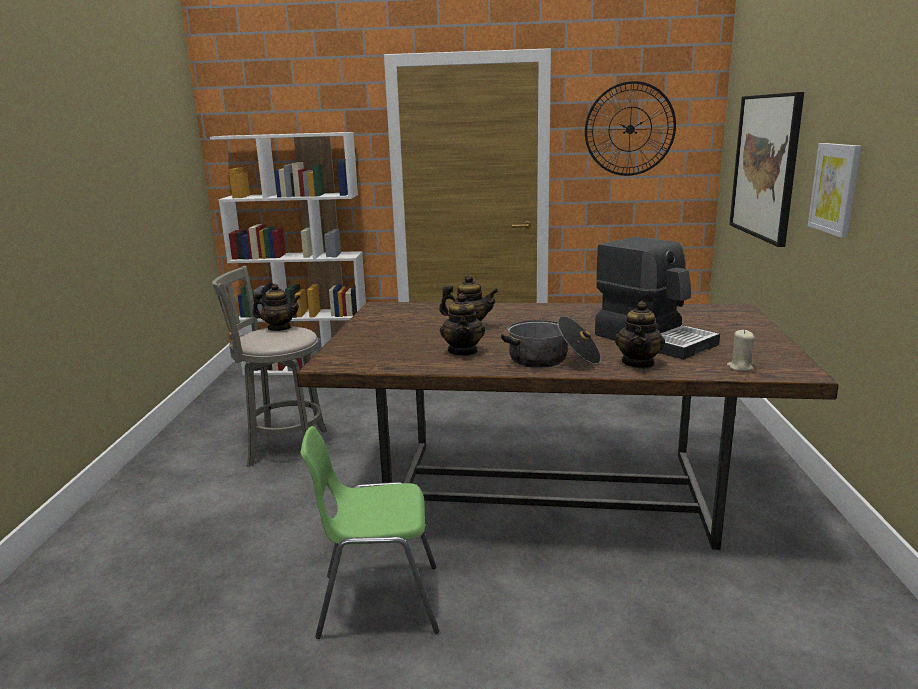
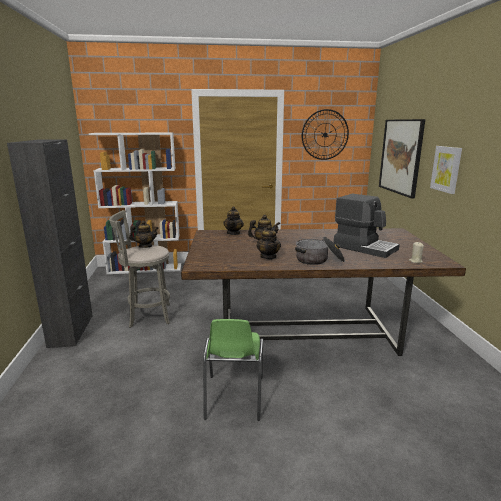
camera: 10 degrees left, 0 degrees up
green chair [301,426,439,639] -> green chair turned 75 degrees counterclockwise [203,319,263,421]
teapot [615,301,665,369] -> teapot moved to [223,207,244,235]
none -> black cabinet [7,139,93,348]

